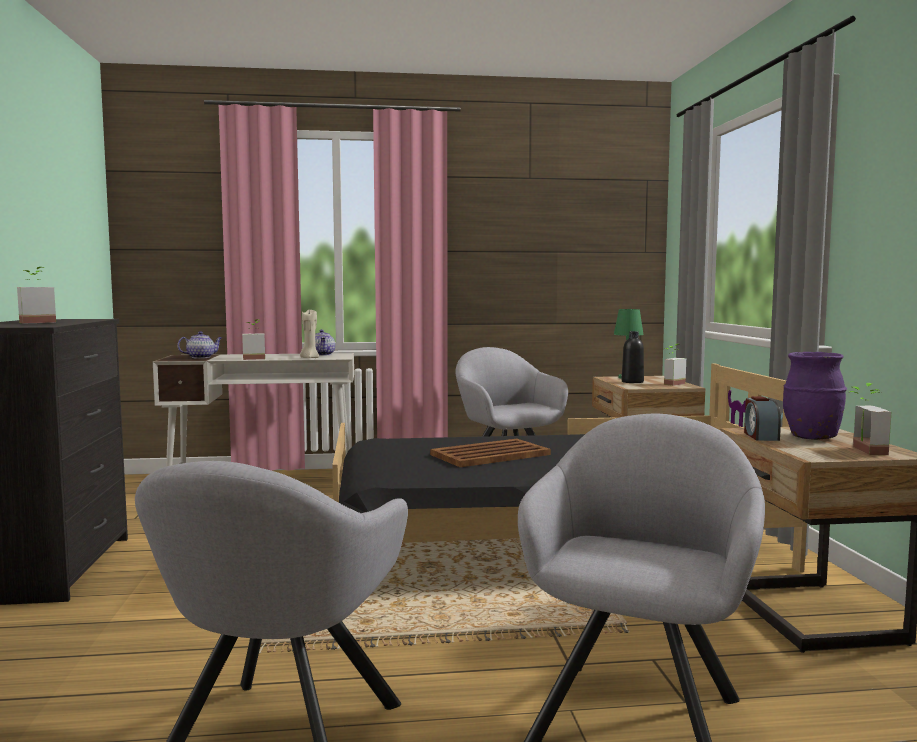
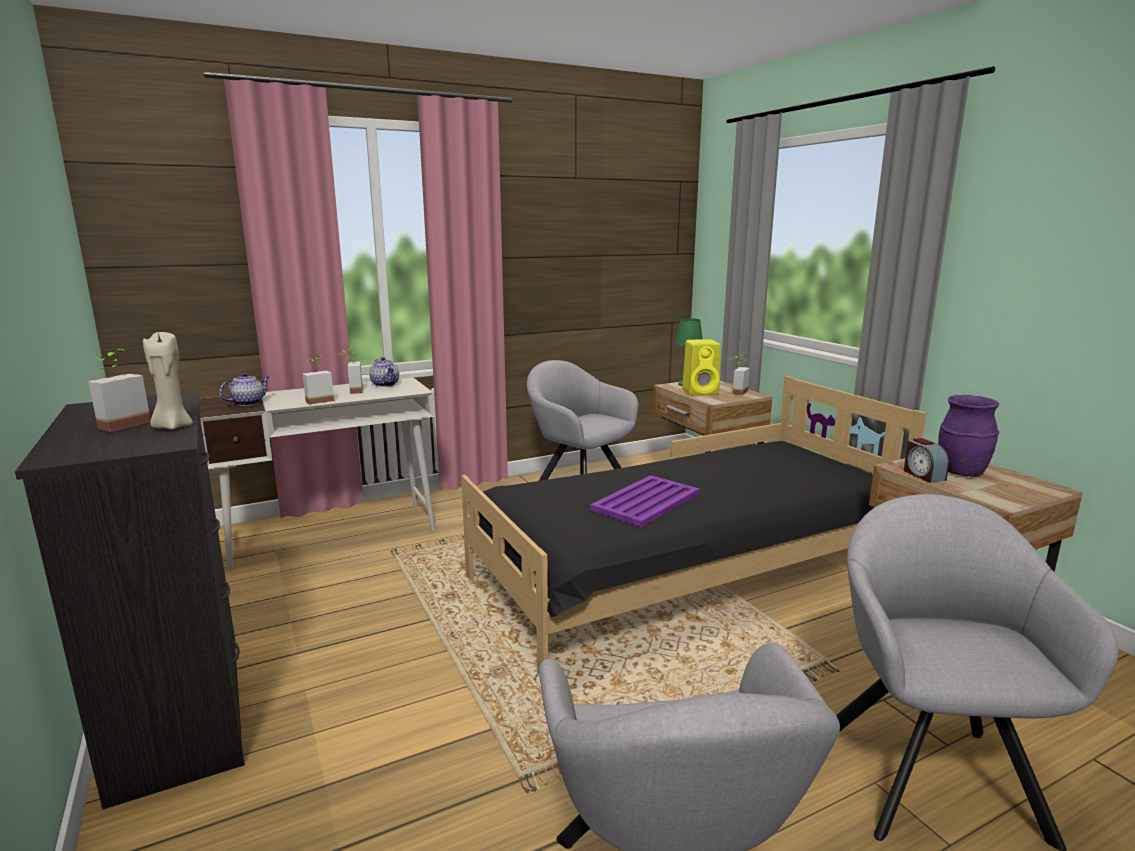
camera: 20 degrees left, 10 degrees up
beige candle [300,310,319,358] -> beige candle moved to [143,332,193,429]
brown tray [430,439,551,467] -> purple tray [590,475,700,527]
black bottle [622,331,644,383] -> yellow speaker [682,339,721,395]
potted plant [850,383,891,455] -> potted plant moved to [341,347,363,394]

